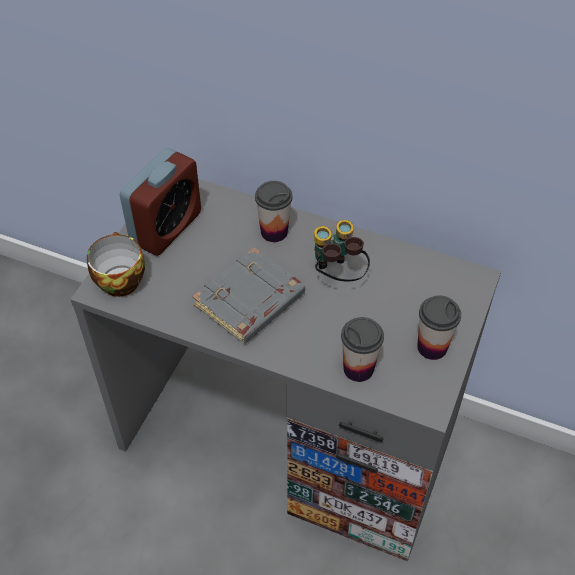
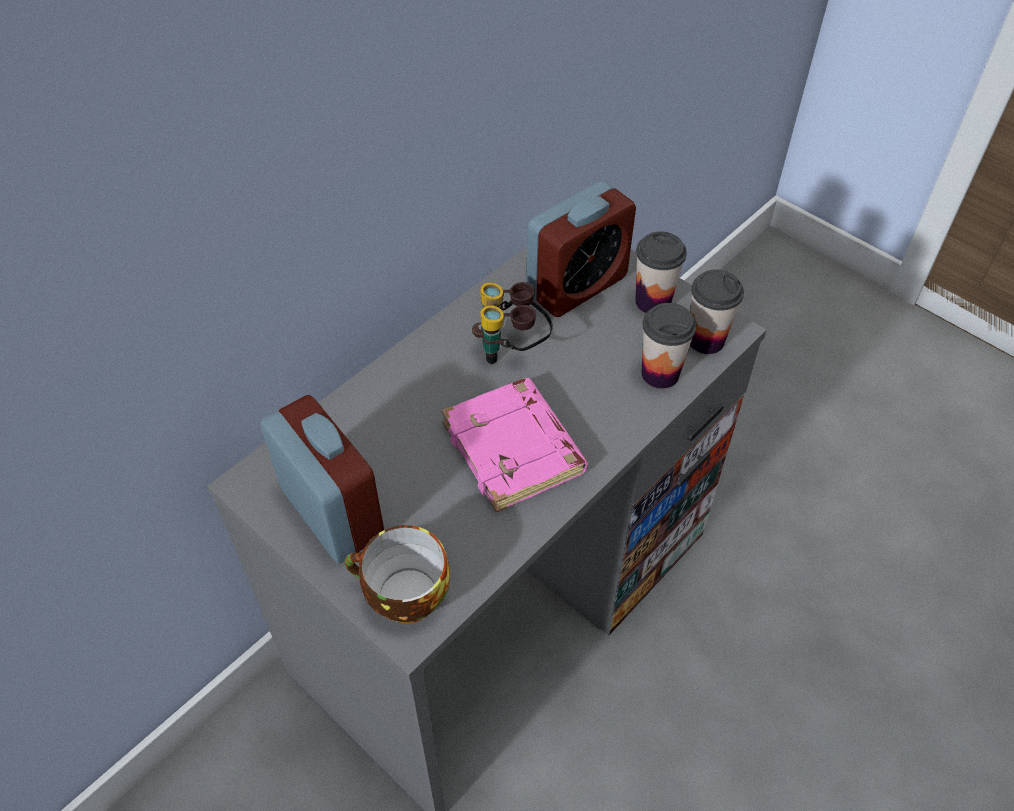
camera: 70 degrees left, 0 degrees up
grey book [193,248,305,344] -> pink book [442,378,588,513]
cup [255,181,292,242] -> cup moved to [690,269,744,354]
none -> alarm clock [526,181,636,317]

